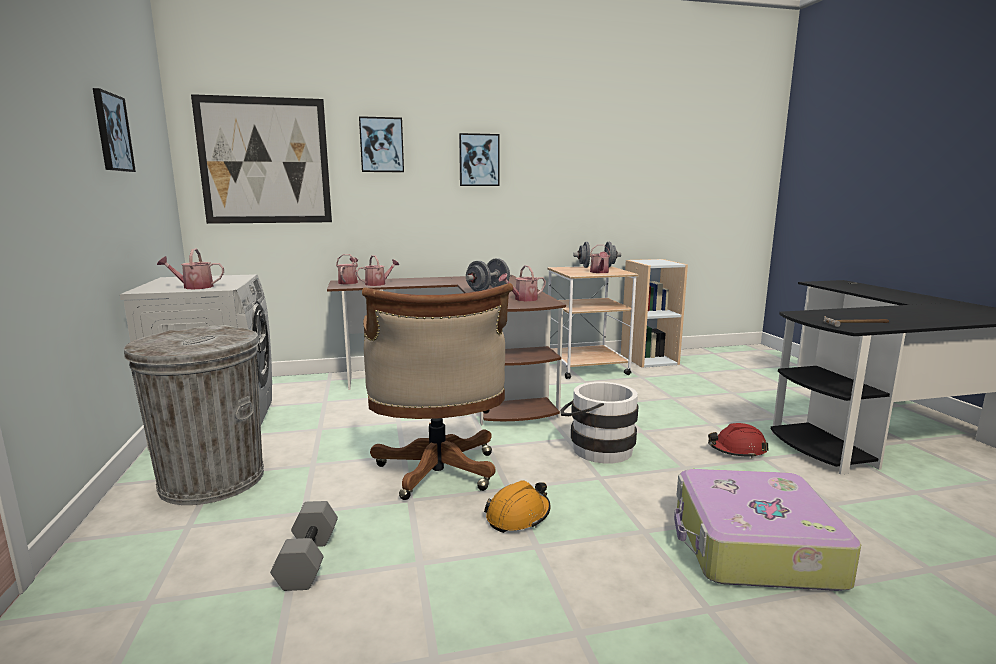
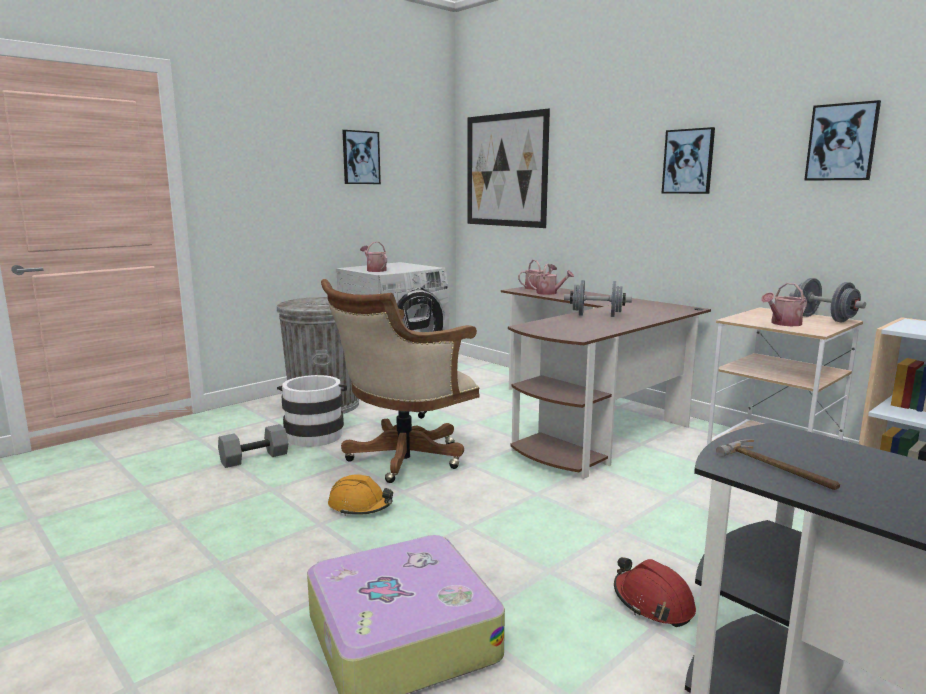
camera: 60 degrees right, 0 degrees up
picture [359,116,404,172] -> picture moved to [804,100,881,181]
watering can [499,265,546,301] -> none
white bucket [560,382,639,463] -> white bucket moved to [277,375,347,447]

